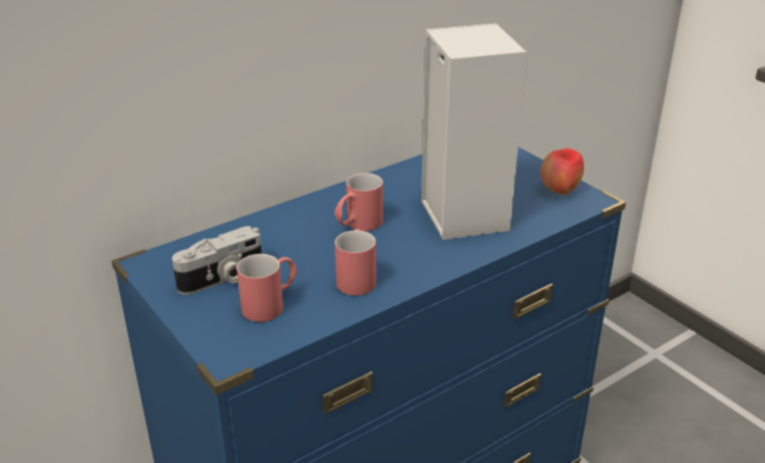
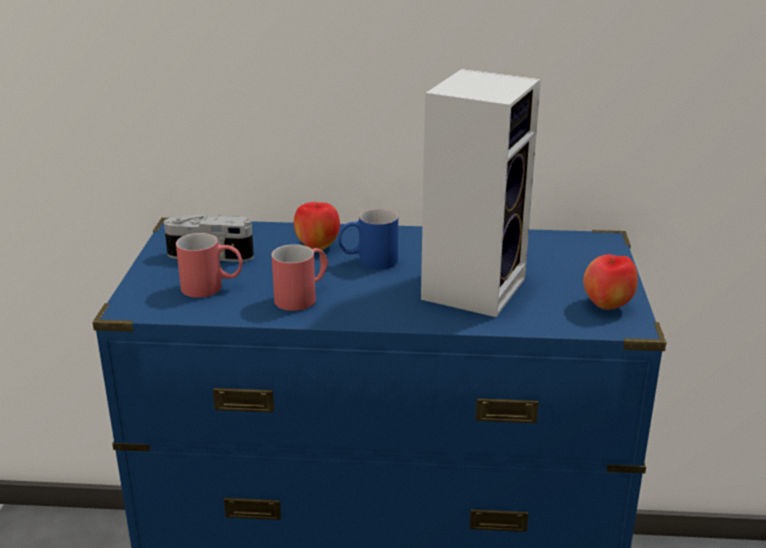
camera: 40 degrees right, 5 degrees down
red mug [335,173,383,231] -> blue mug [338,208,398,269]
none -> apple [294,202,340,250]

